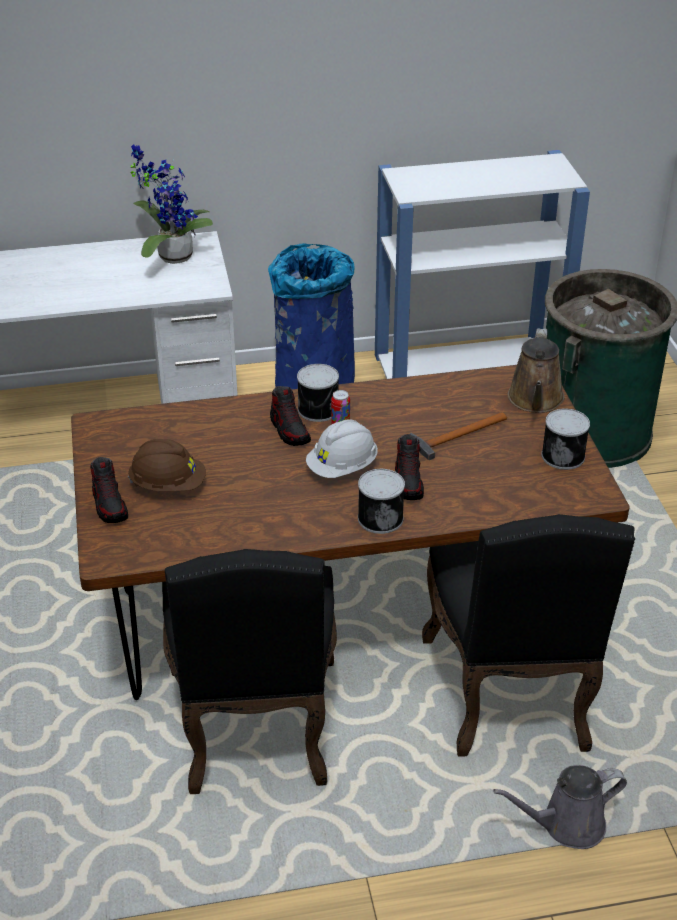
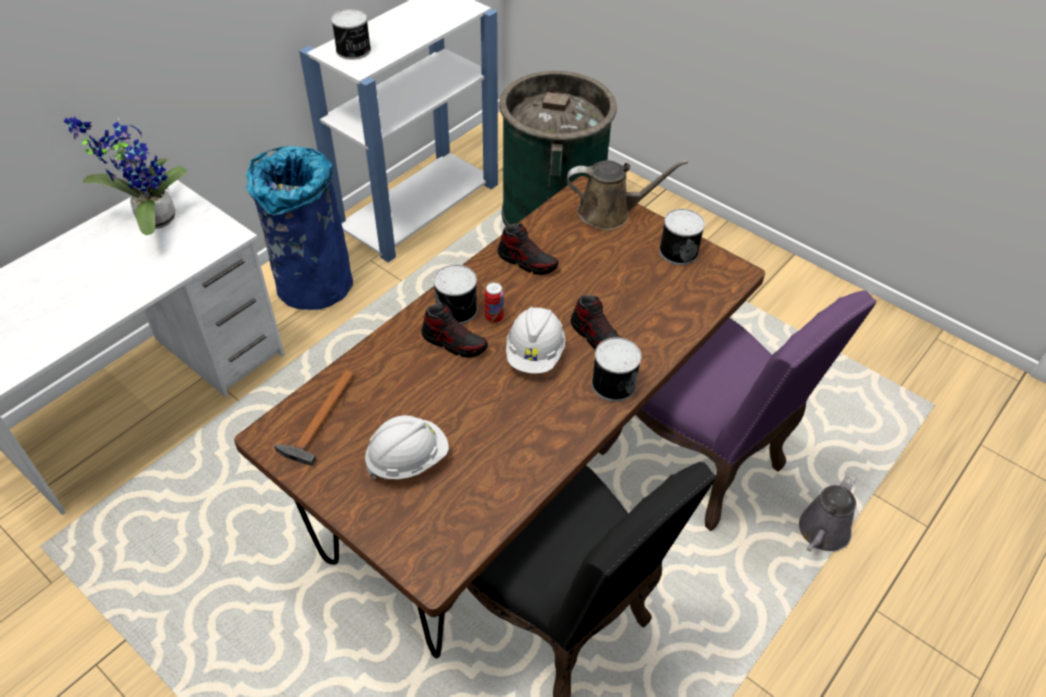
camera: 40 degrees left, 10 degrees up
shoe [90,457,128,523] -> shoe moved to [498,224,558,275]
brown hard hat [128,439,206,491] -> white hard hat [365,415,449,480]
hammer [410,412,507,460] -> hammer moved to [274,370,354,466]
black chair [422,514,635,757] -> purple chair [599,290,876,531]
brown watering can [508,328,564,413] -> brown watering can turned 60 degrees counterclockwise [567,160,688,230]
none -> can [331,9,371,60]

